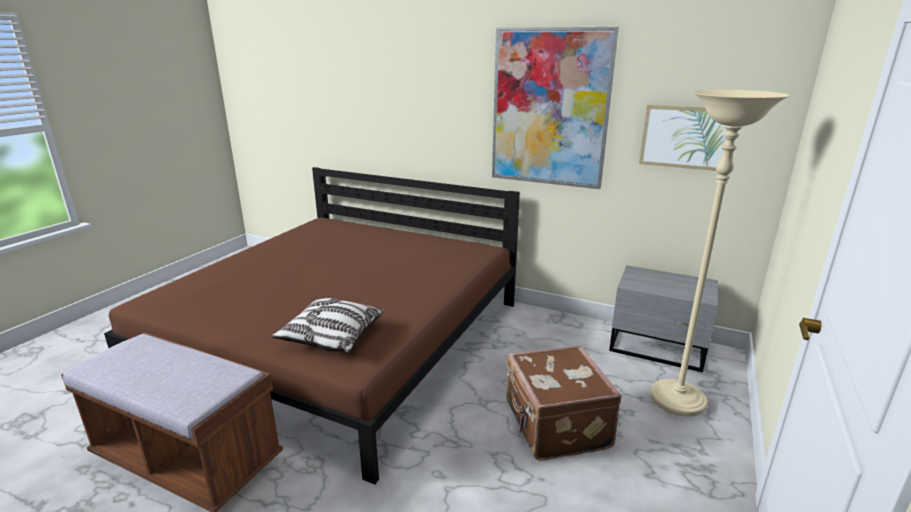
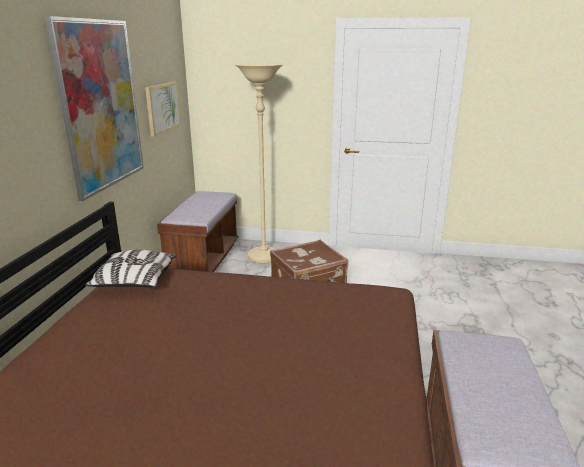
camera: 105 degrees left, 0 degrees up
pillow [271,298,384,353] -> pillow moved to [85,249,176,287]
grey nightstand [609,265,718,372] -> brown bench [157,191,239,272]

